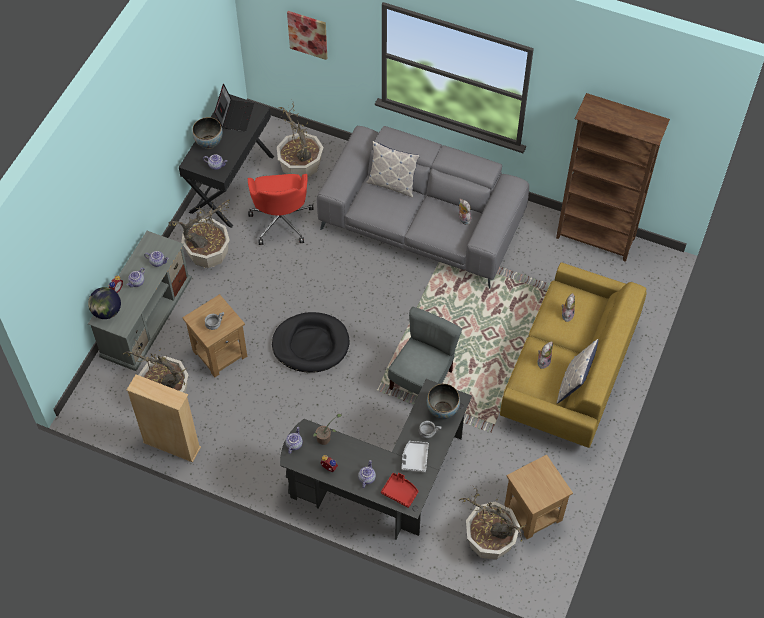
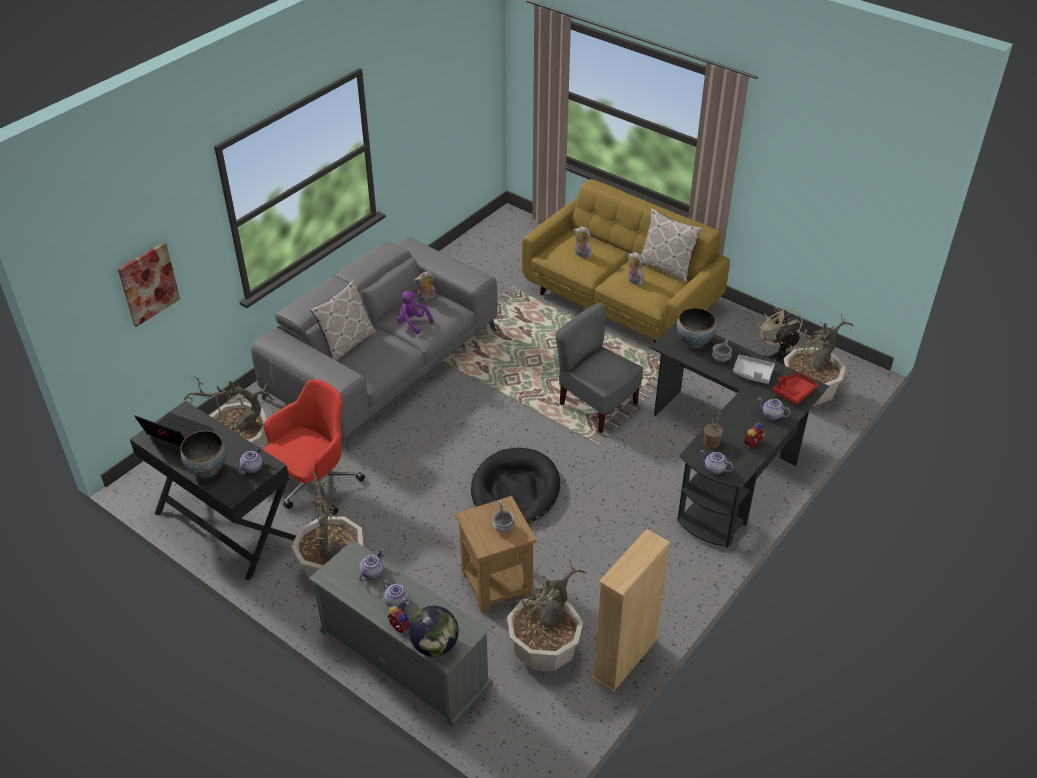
camera: 75 degrees left, 15 degrees down
red office chair [248,174,314,245] -> red office chair turned 60 degrees counterclockwise [263,379,365,515]
brown side table [505,455,573,539] -> beige fan [758,305,802,365]
brown bookcase [556,93,670,262] -> none
none -> purple plush toy [397,291,434,334]

